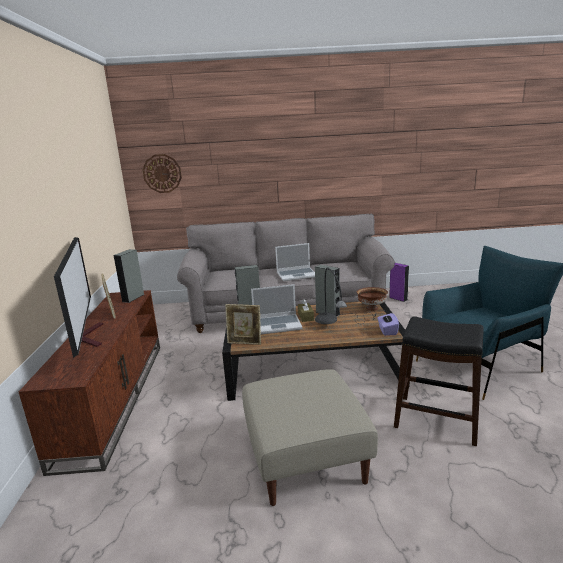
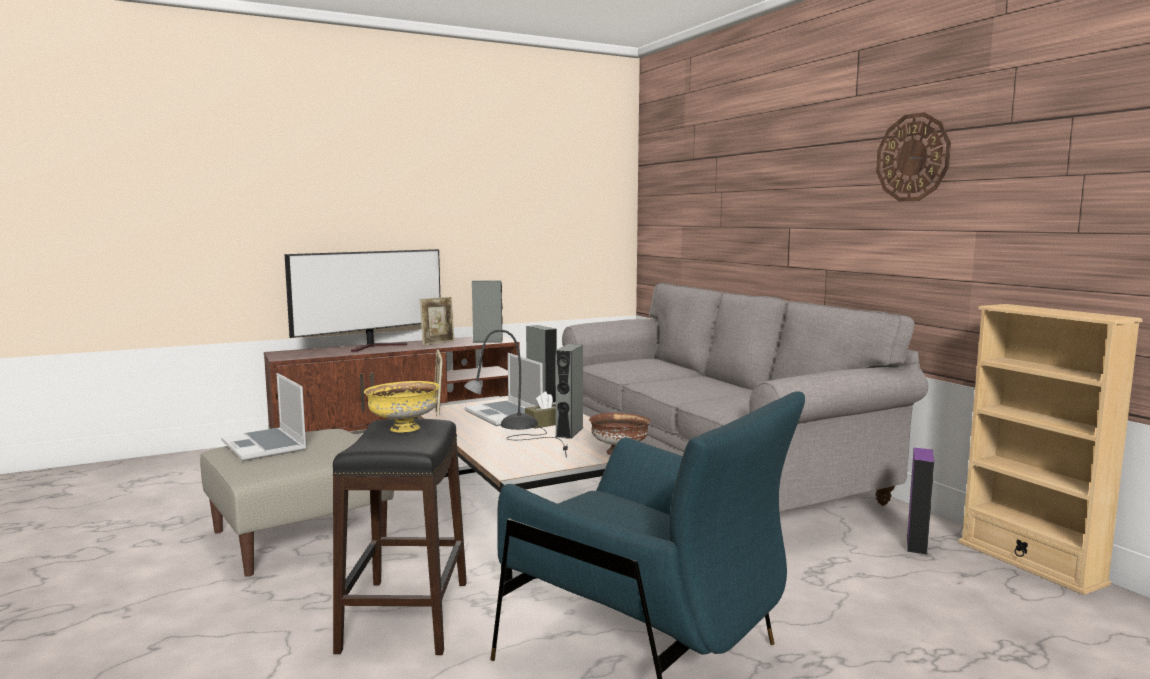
camera: 65 degrees right, 10 degrees down
wall clock [143,154,182,193] -> wall clock moved to [876,112,951,201]
laptop [275,243,315,281] -> laptop moved to [221,373,307,461]
purple tissue box [377,313,399,336] -> none
none -> yellow bowl [364,381,440,433]
none -> beige bookcase [958,304,1143,595]

